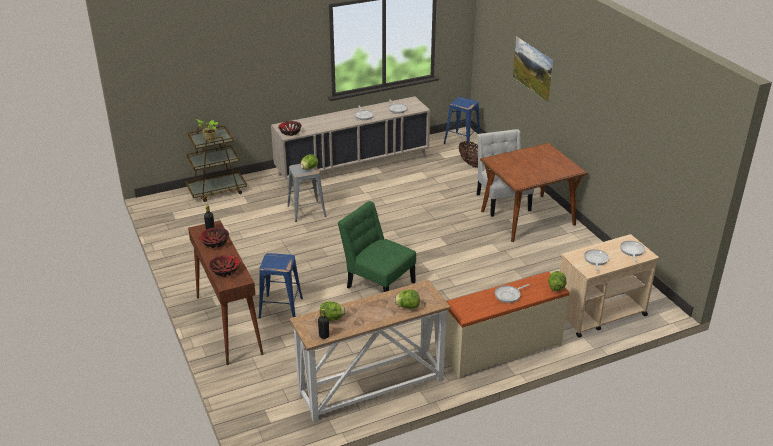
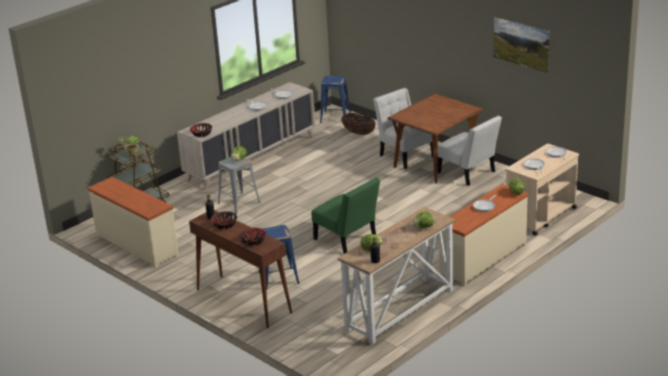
camera: 20 degrees left, 5 degrees down
green chair [338,201,416,292] -> green chair turned 150 degrees counterclockwise [312,178,380,254]
picture [513,36,553,103] -> picture moved to [493,17,549,73]
none -> beige dresser [88,177,179,268]
none -> white chair [438,116,502,186]

